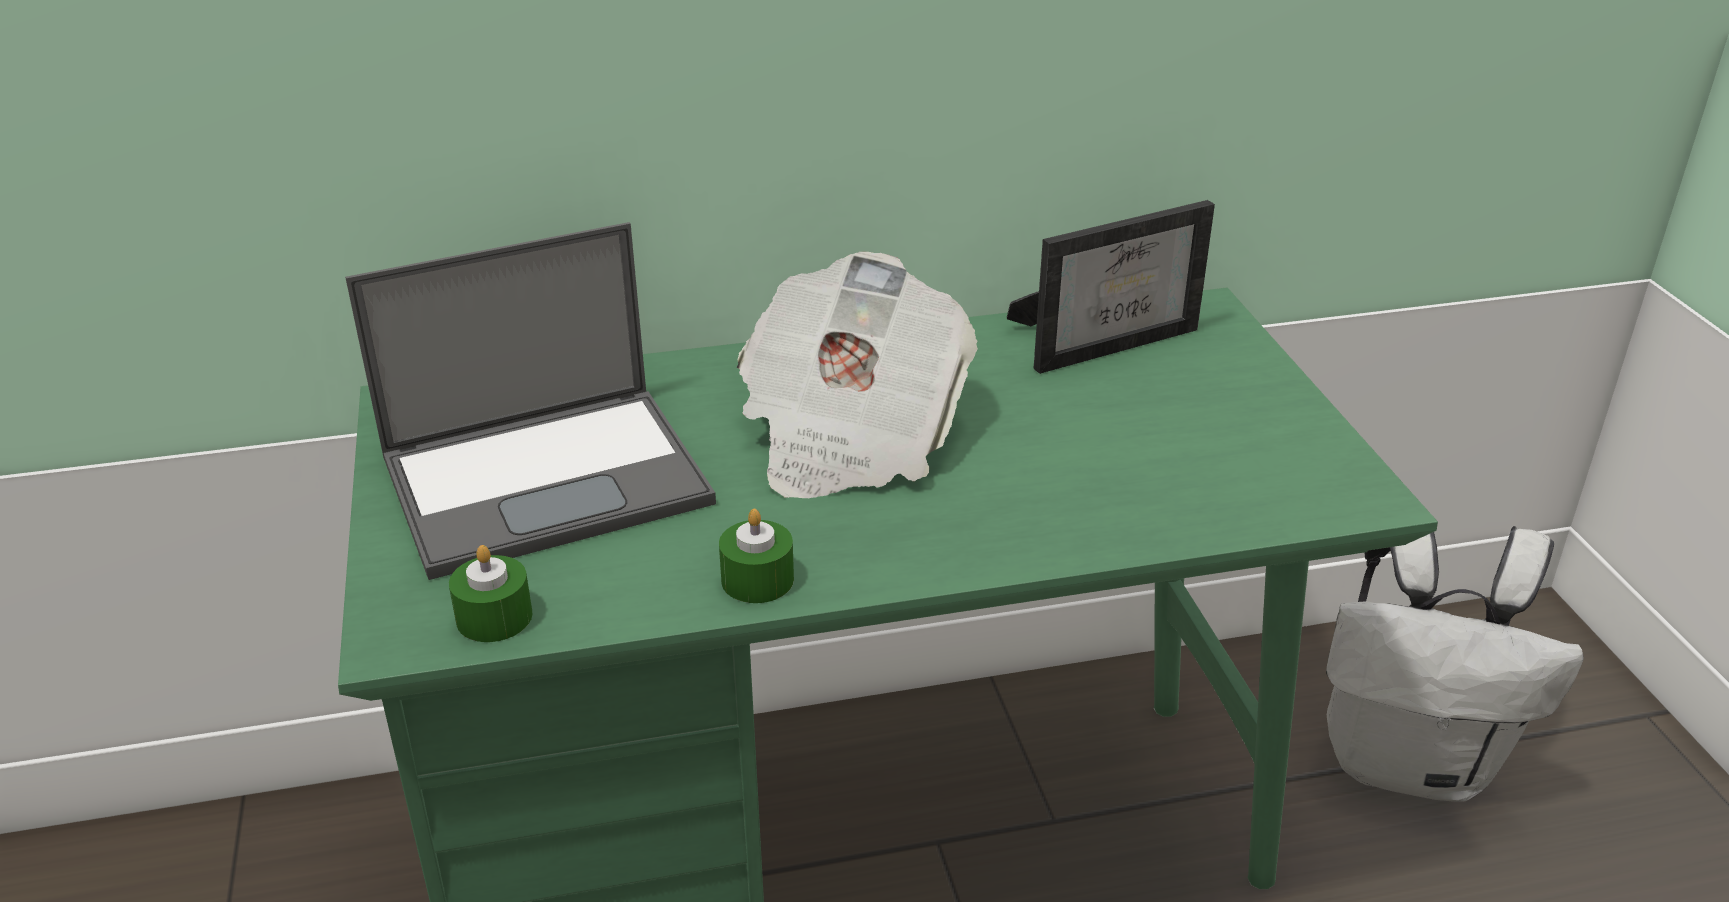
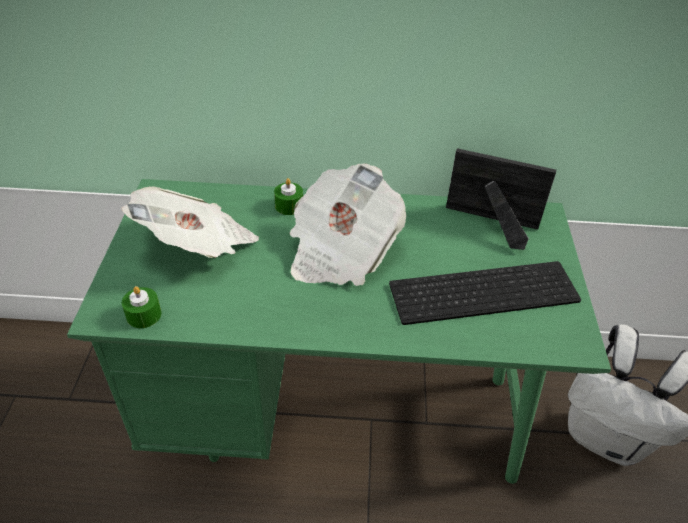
camera: 15 degrees right, 10 degrees up
laptop [345,222,716,580] -> newspaper [121,186,259,258]
green candle [719,509,794,603] -> green candle moved to [274,178,303,215]
picture frame [1007,200,1215,374] -> picture frame turned 150 degrees counterclockwise [446,148,556,250]
none -> keyboard [389,261,581,325]

